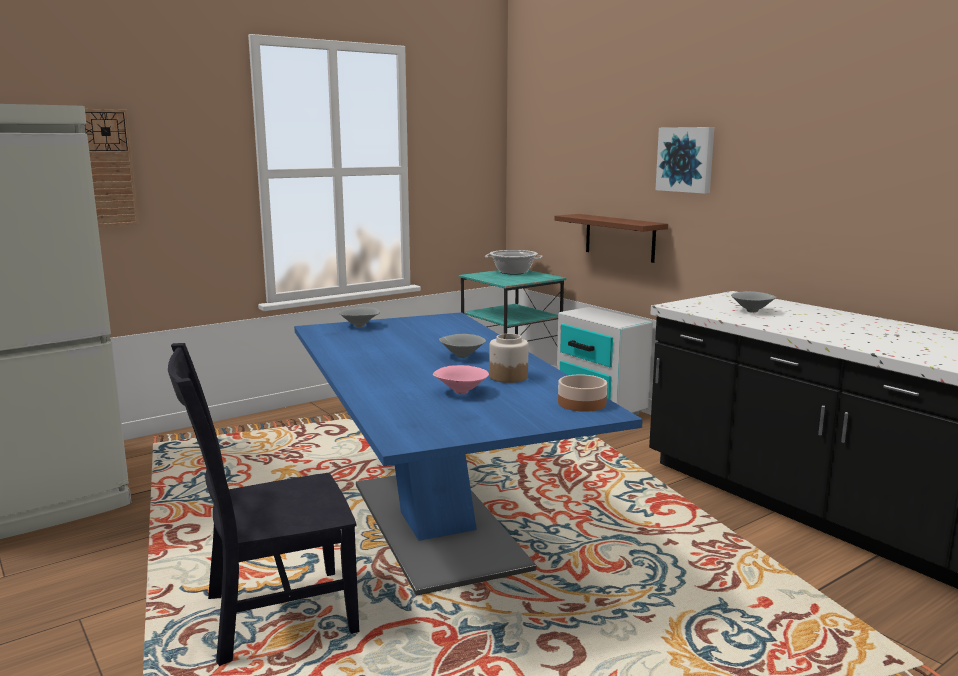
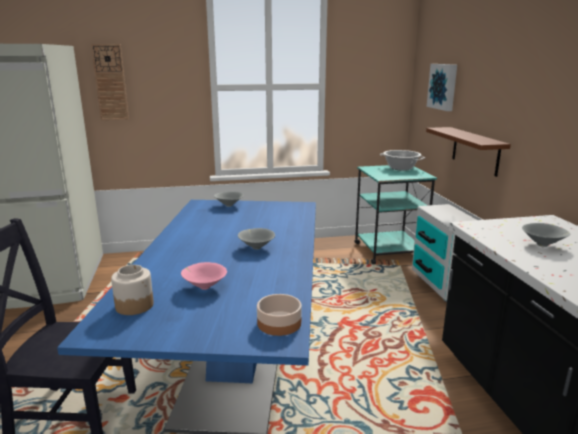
camera: 25 degrees right, 5 degrees up
jar [489,334,528,383] -> jar moved to [111,265,154,315]
picture [655,127,714,194] -> picture moved to [427,64,457,111]

